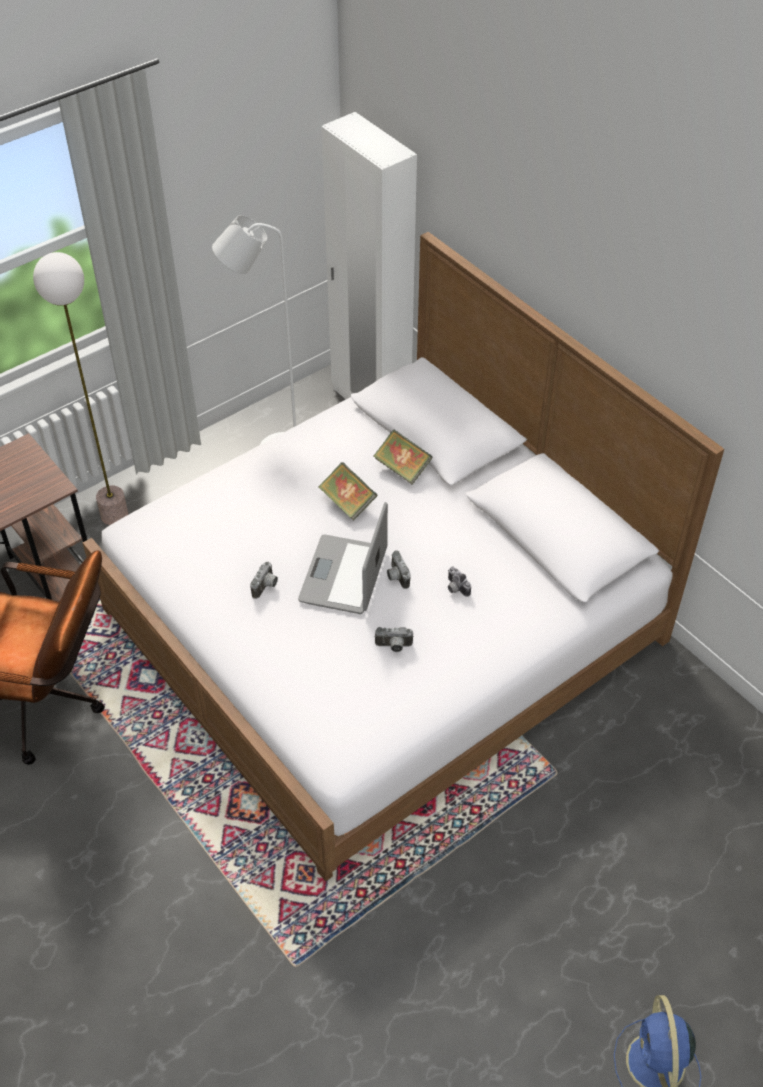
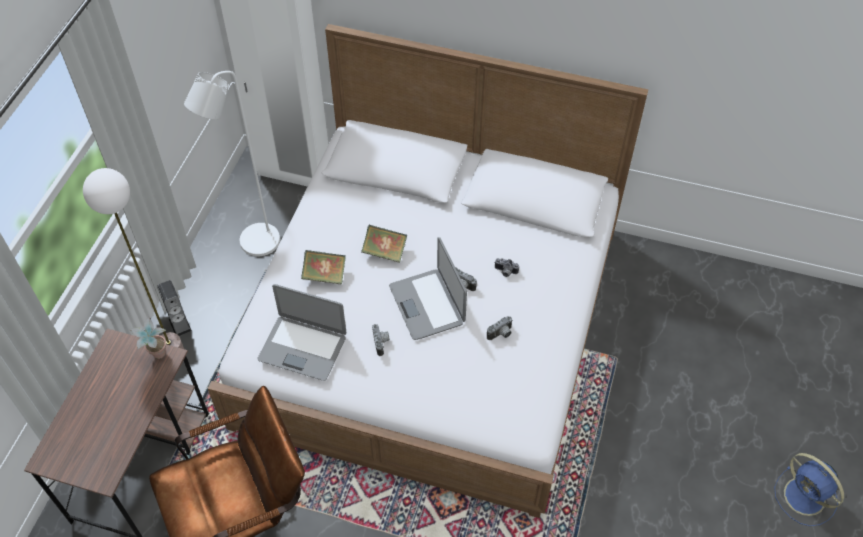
camera: 35 degrees left, 5 degrees up
book [374,430,433,485] -> book moved to [301,250,346,285]
none -> potted plant [130,316,166,359]
none -> speaker [157,280,192,336]
none -> laptop [257,284,346,381]

